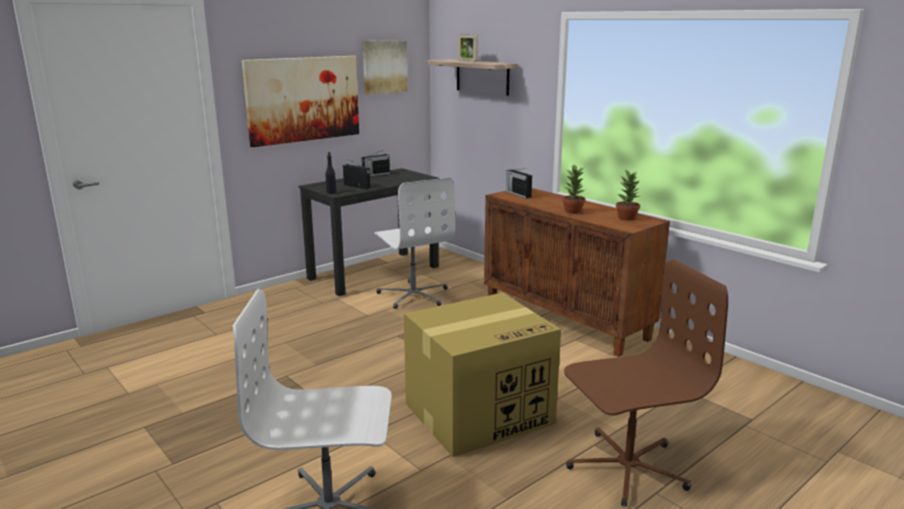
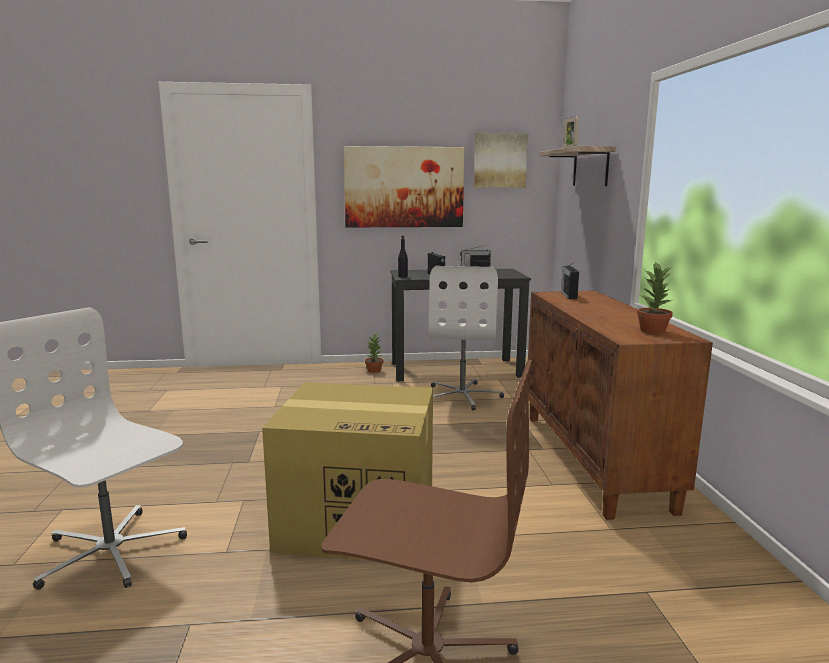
camera: 35 degrees right, 5 degrees down
potted plant [562,165,585,214] -> potted plant moved to [365,334,383,373]

